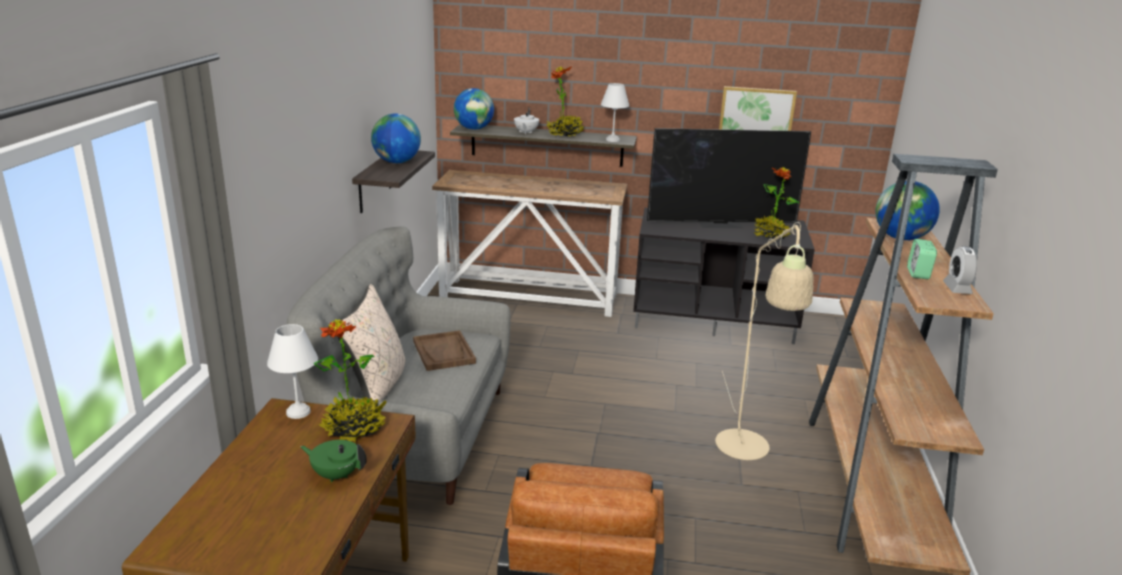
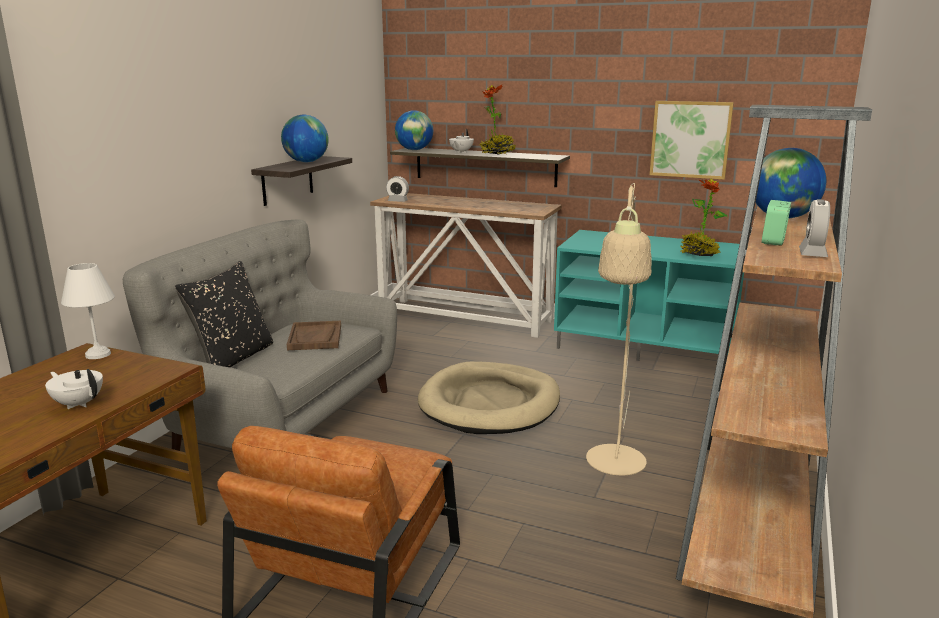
camera: 15 degrees right, 5 degrees down
green teapot [301,440,367,482] -> white teapot [45,369,103,409]
potted plant [313,319,387,442] -> none
beige pillow [338,284,405,401] -> black pillow [175,261,273,367]
white table lamp [601,83,629,142] -> none
black tv stand [633,208,815,344] -> turquoise tv stand [554,230,748,361]
television [647,128,811,228] -> none
none -> alarm clock [386,176,409,202]
none -> beige dog bed [418,362,560,434]

